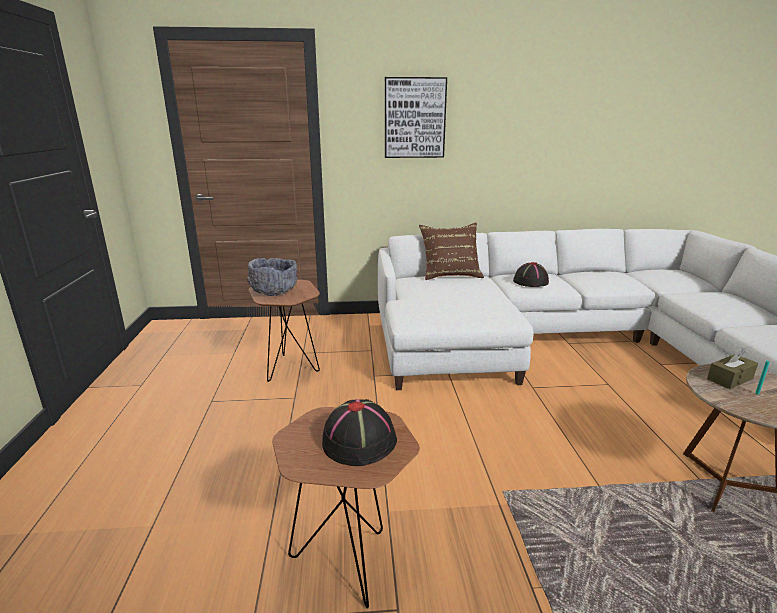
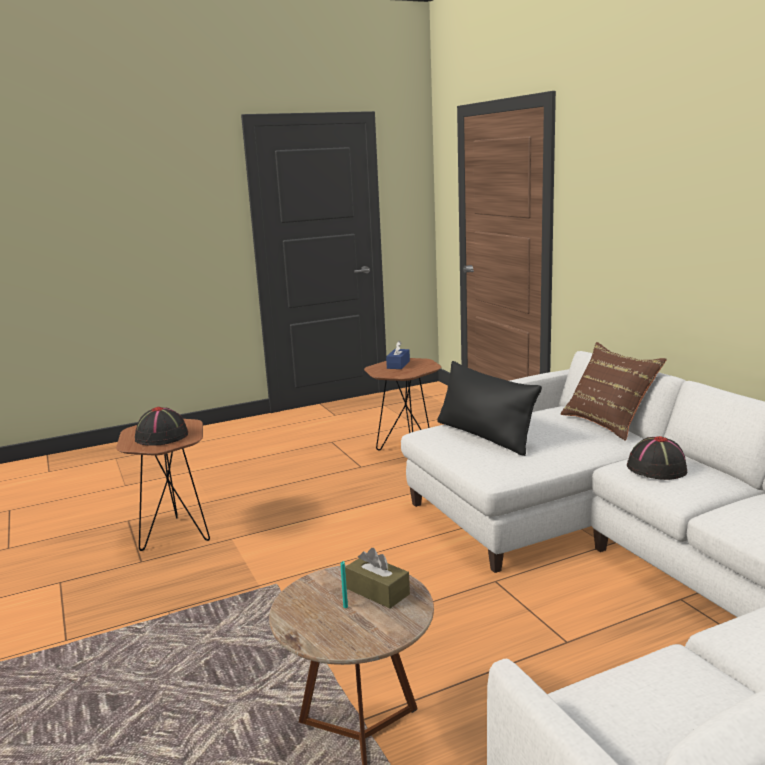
camera: 70 degrees right, 5 degrees down
grey bowl [247,258,297,296] -> blue tissue box [386,341,410,369]
picture [385,77,447,158] -> none
none -> black pillow [437,361,542,456]

